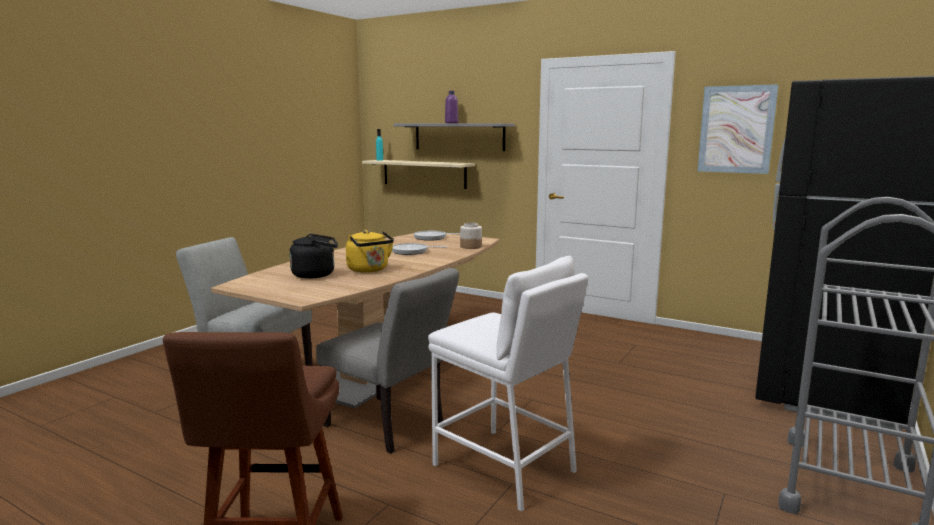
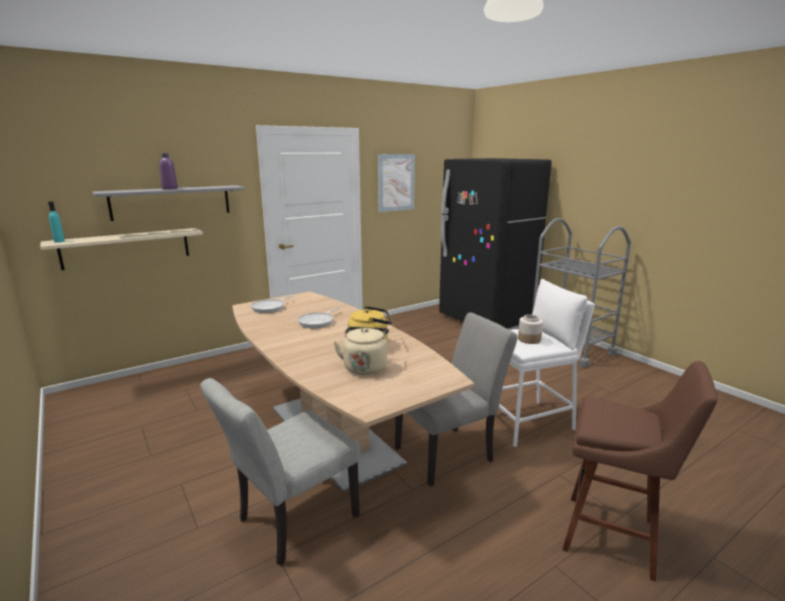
camera: 65 degrees left, 5 degrees up
black kettle [289,234,338,279] -> beige kettle [333,327,389,375]
jar [460,223,482,249] -> jar moved to [518,314,543,344]

